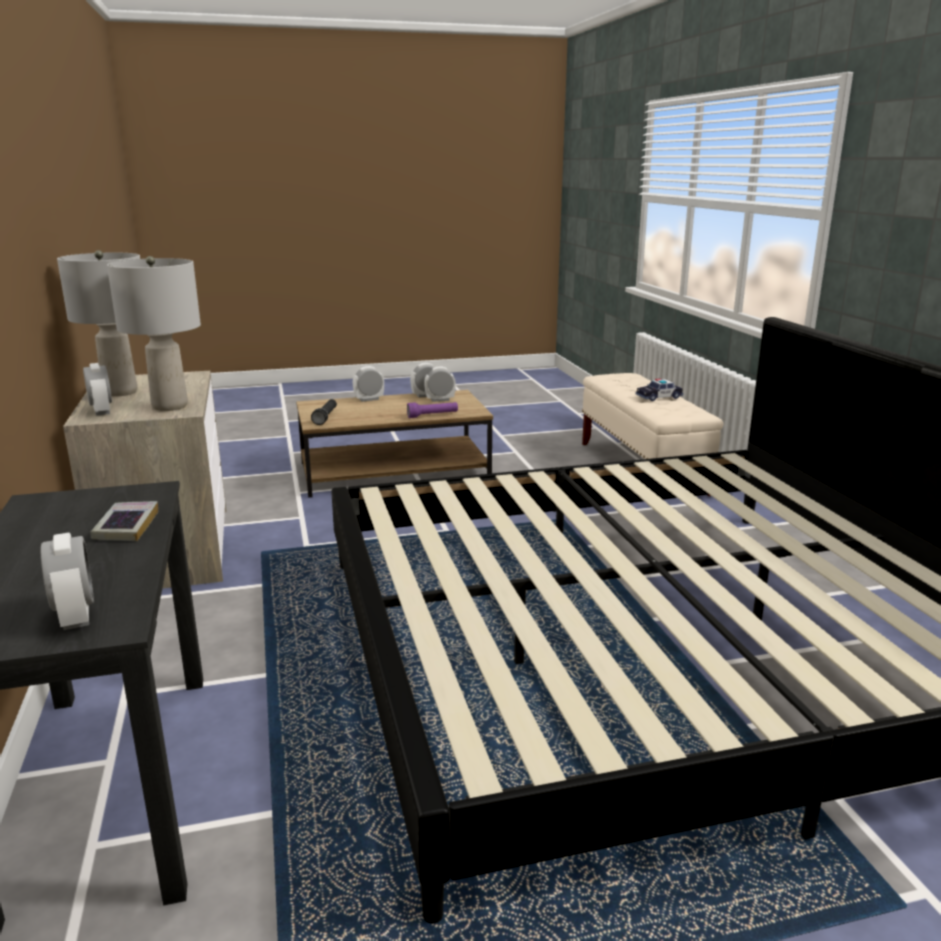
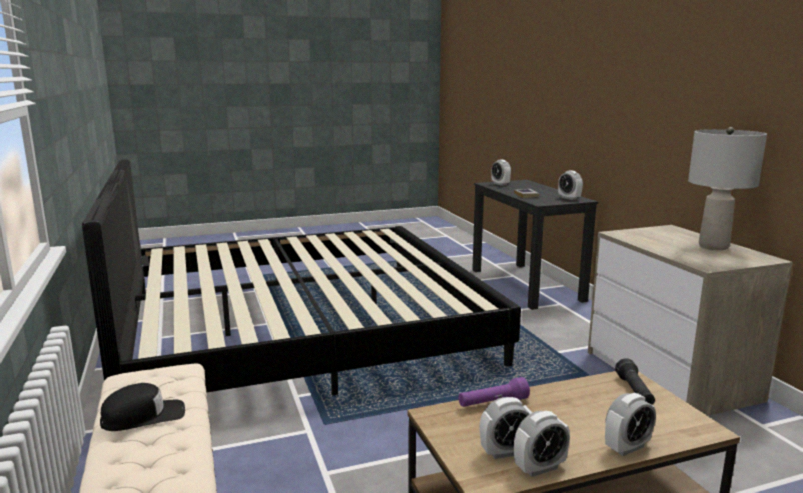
camera: 175 degrees right, 5 degrees down
alarm clock [83,363,112,416] -> alarm clock moved to [558,170,583,200]
grey table lamp [107,256,201,411] -> none
toy car [636,379,683,401] -> black cap [100,383,185,431]

